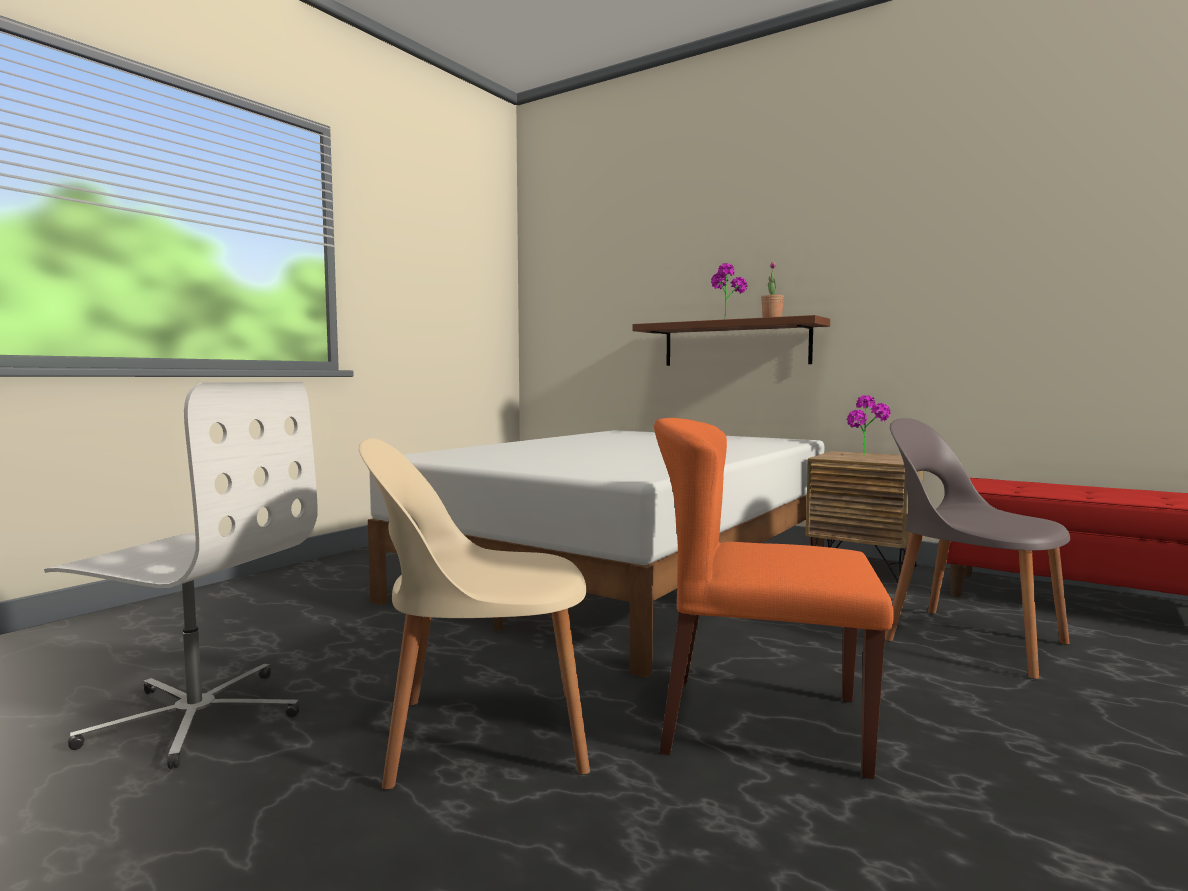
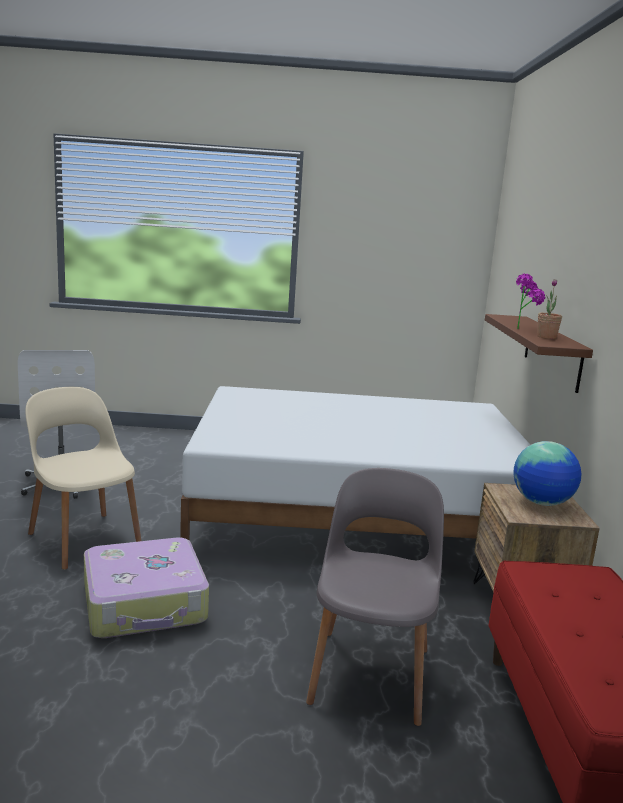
camera: 55 degrees right, 10 degrees up
orange chair [654,418,894,779] -> suitcase [84,537,209,638]
potted plant [847,395,891,456] -> globe [513,441,581,506]

